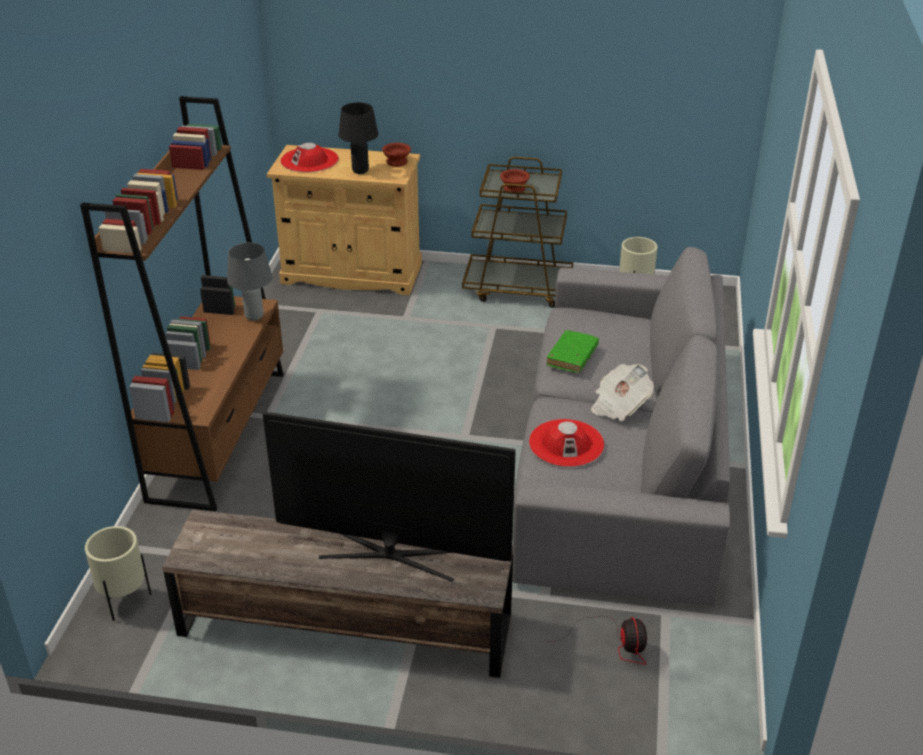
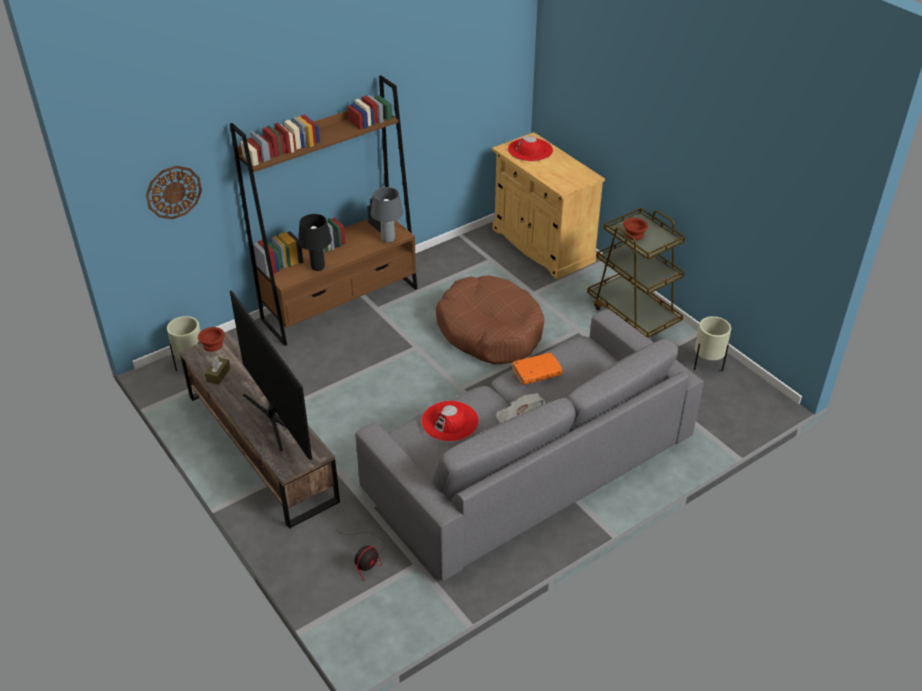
camera: 45 degrees right, 5 degrees up
black table lamp [339,102,378,174] -> black table lamp moved to [298,214,332,271]
brown bowl [382,143,411,167] -> brown bowl moved to [198,327,225,352]
green book [546,330,599,373] -> orange book [513,353,563,385]
none -> wall clock [146,166,202,219]
none -> brown tissue box [205,357,231,385]
none -> brown dog bed [436,275,544,365]

